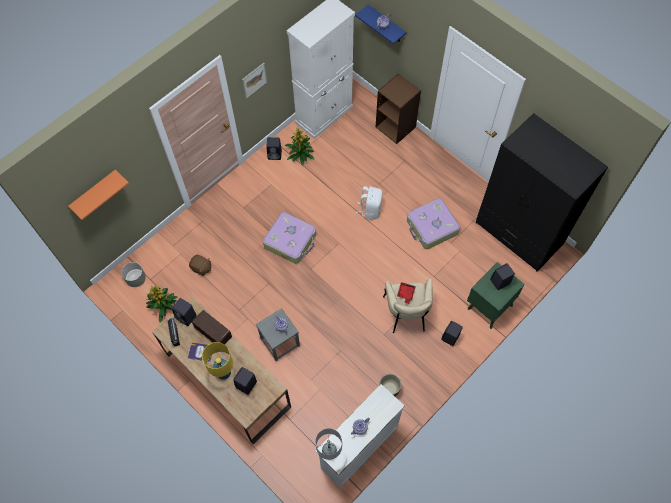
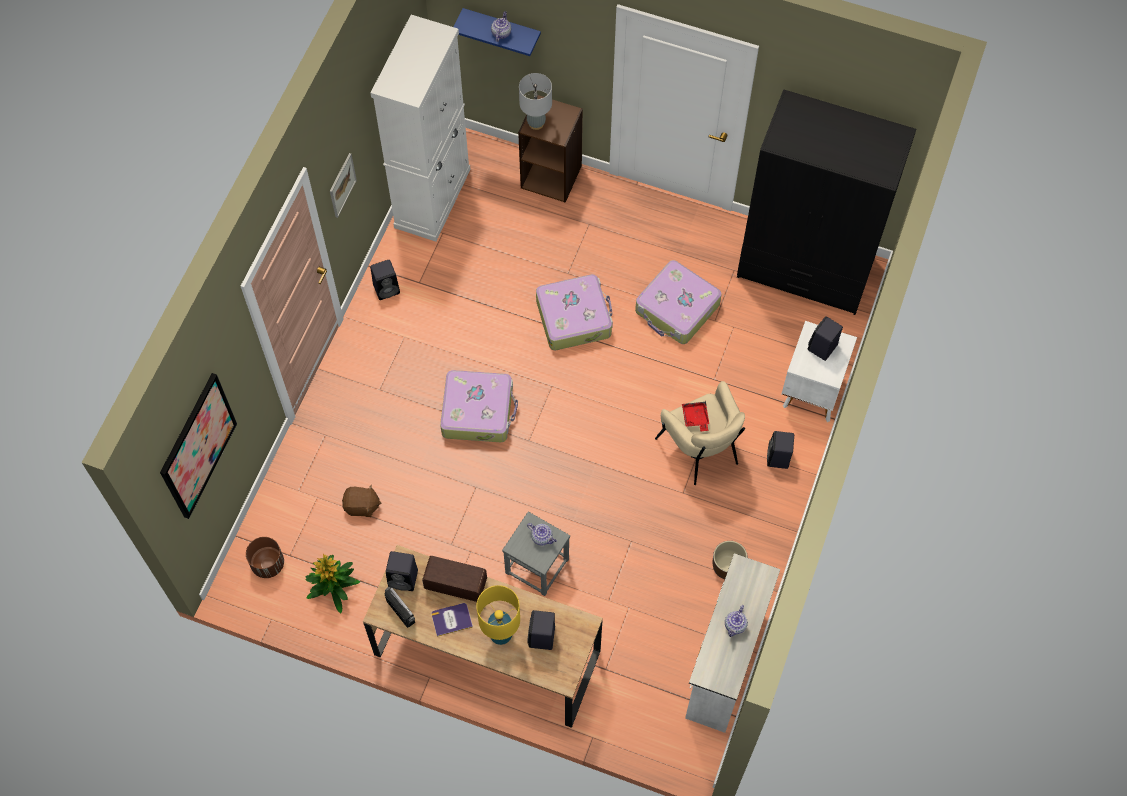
camera: 25 degrees left, 0 degrees up
orange shelf [68,170,129,220] -> picture [160,373,237,519]
grey planter [121,262,146,287] -> brown planter [246,537,284,578]
potted plant [285,127,315,166] -> none
grey table lamp [315,428,342,460] -> grey table lamp moved to [519,73,552,130]
white backpack [356,186,382,220] -> suitcase [536,274,613,350]
green nightstand [467,262,525,329] -> white nightstand [782,321,857,422]

